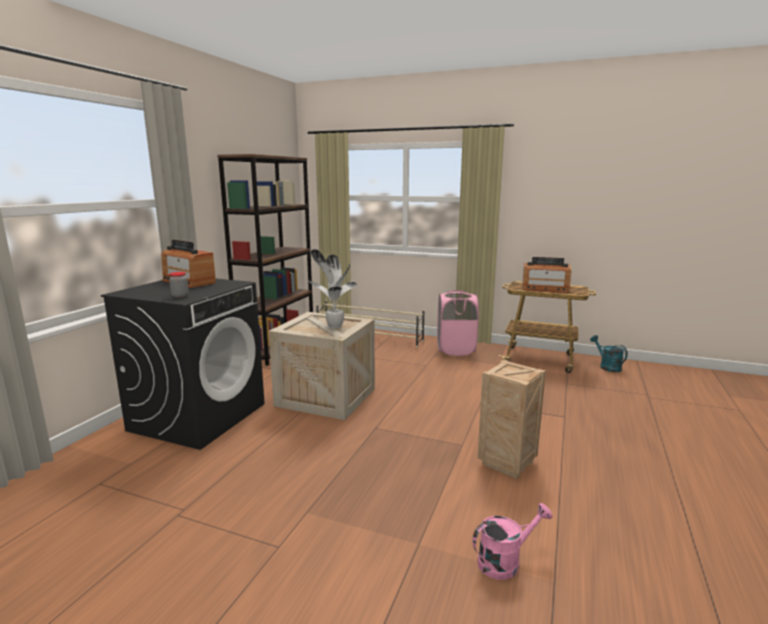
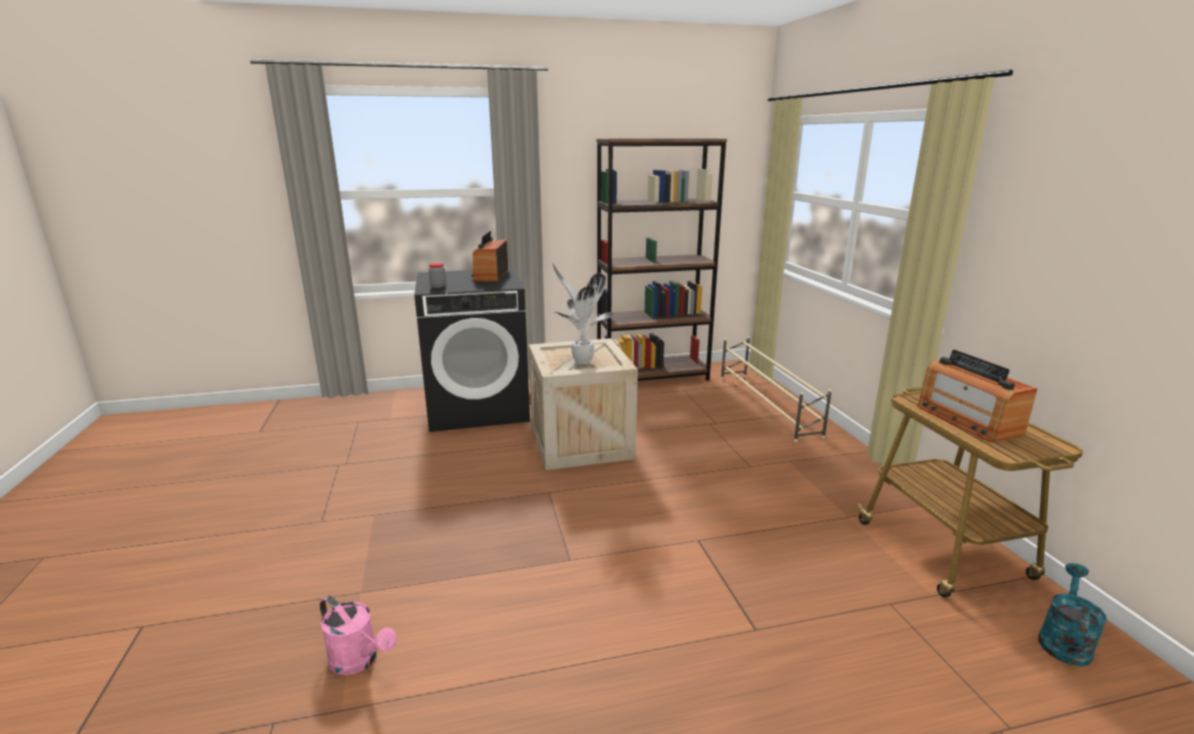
camera: 55 degrees right, 5 degrees up
pink laundry basket [437,290,479,356] -> none
crate [477,360,546,479] -> none

